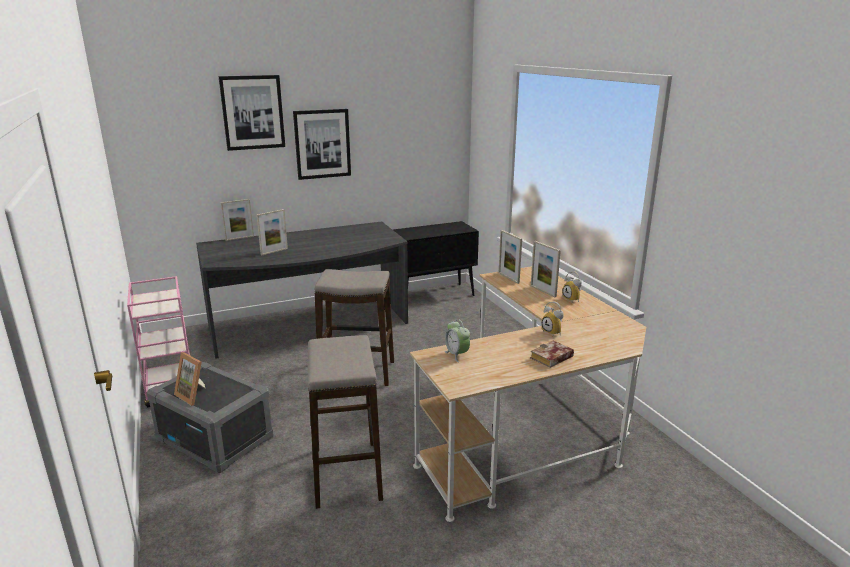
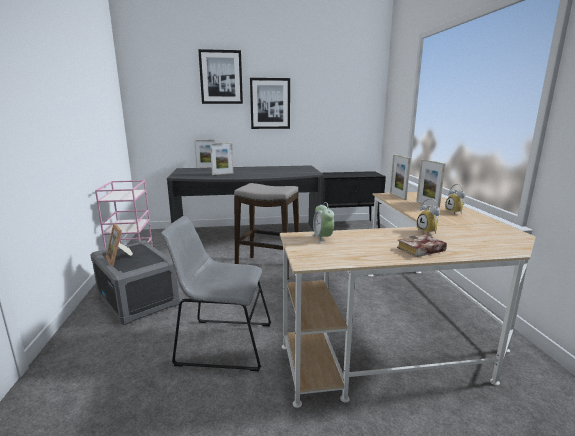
camera: 15 degrees right, 5 degrees down
stool [308,335,383,509] -> grey chair [161,216,271,371]

